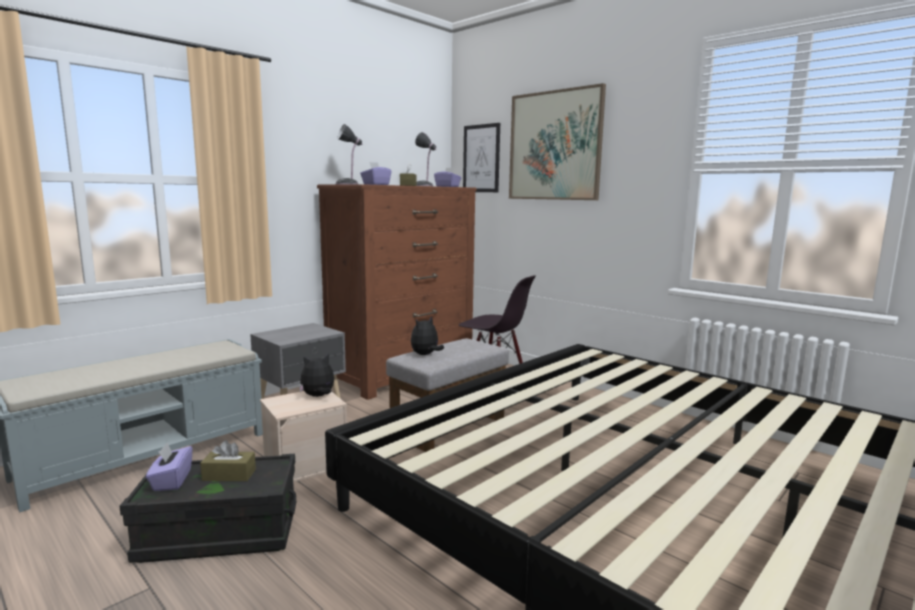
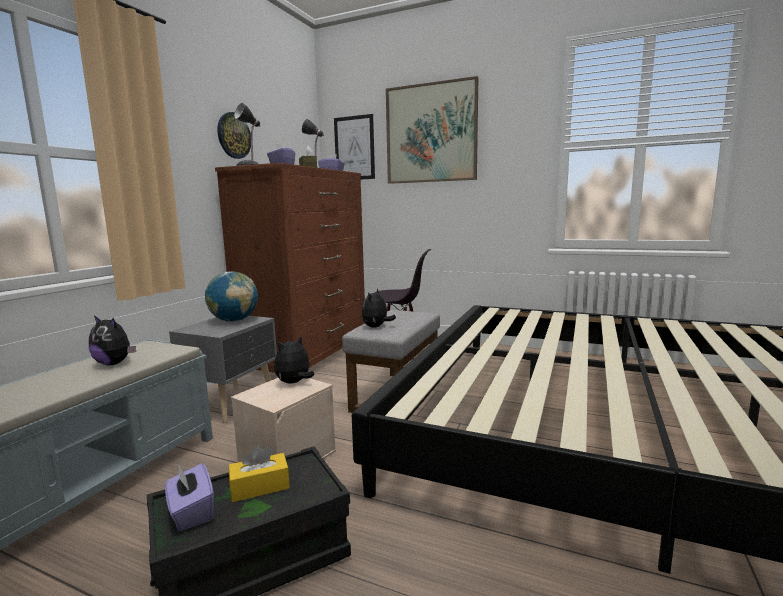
camera: 20 degrees left, 0 degrees up
brown tissue box [200,440,256,481] -> yellow tissue box [229,445,290,502]
none -> plush toy [89,315,136,365]
none -> globe [205,271,258,322]
none -> wall clock [217,112,251,159]

